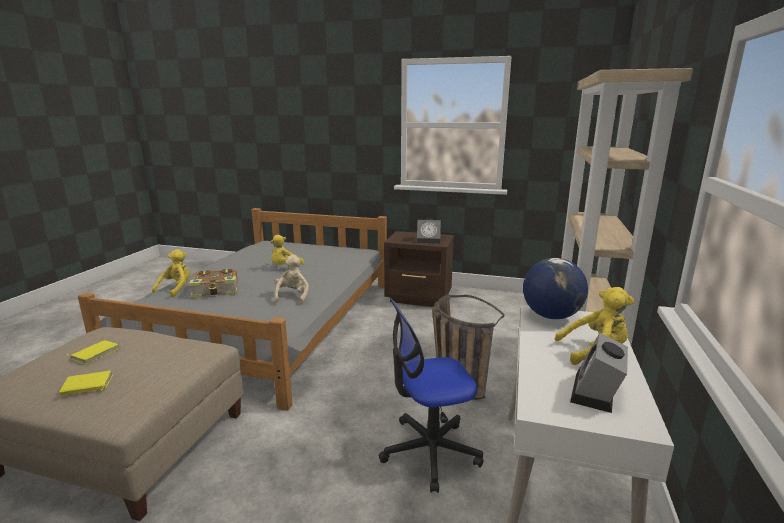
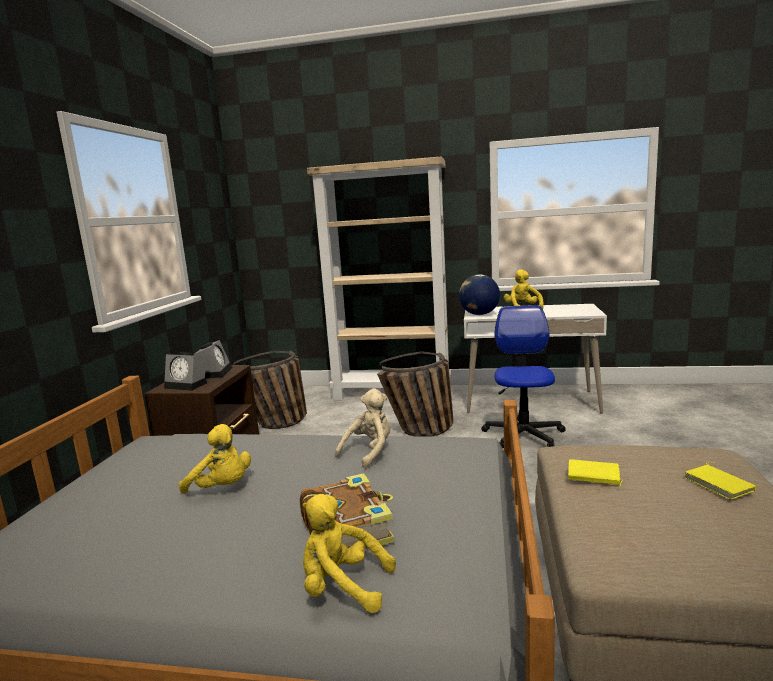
camera: 95 degrees left, 5 degrees down
yellow book [67,340,119,364] -> yellow book moved to [568,459,623,487]
beige plush toy [274,255,309,304] -> beige plush toy turned 135 degrees clockwise [335,389,390,469]
office chair [379,298,483,493] -> office chair turned 150 degrees counterclockwise [481,305,566,448]
alarm clock [570,333,628,413] -> alarm clock moved to [164,352,207,391]
none -> basket [233,351,307,429]

